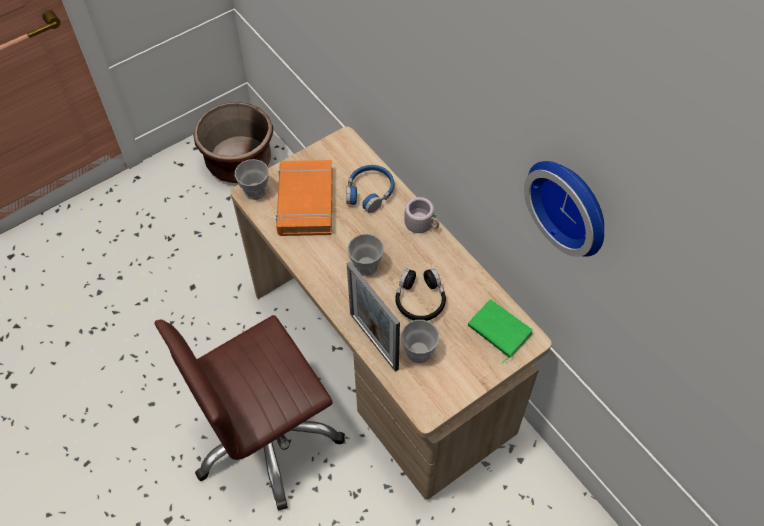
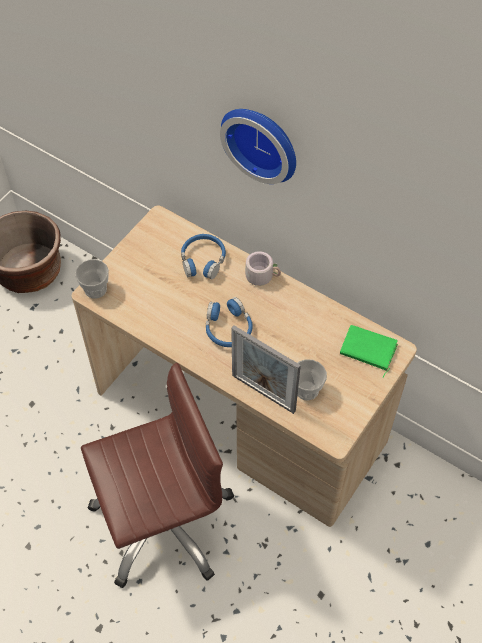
camera: 20 degrees left, 0 degrees up
brown office chair [155,315,345,511] -> brown office chair turned 150 degrees counterclockwise [81,363,234,588]
orange book [276,160,333,236] -> none
cup [348,234,384,276] -> blue headphones [206,297,253,347]
black headphones [395,268,446,321] -> none
wall clock [524,161,604,257] -> wall clock moved to [220,109,296,184]

